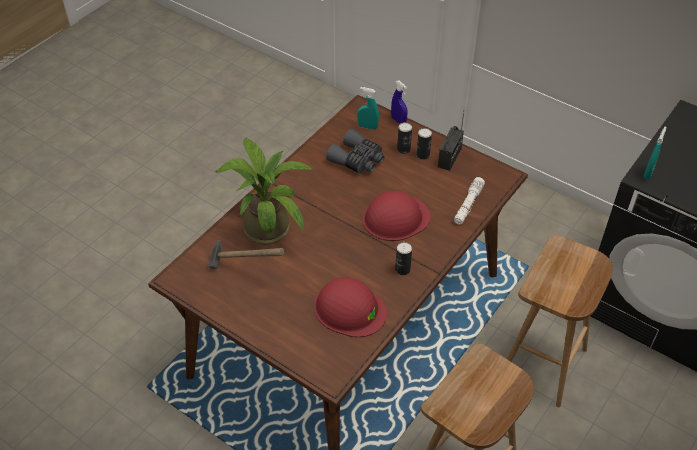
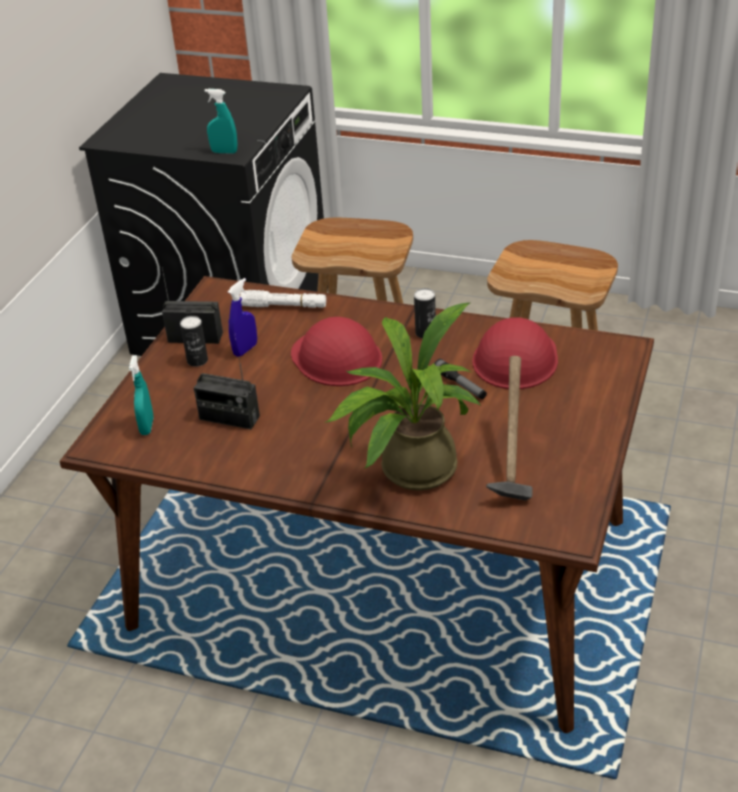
camera: 105 degrees left, 10 degrees down
grey binoculars [326,129,384,173] -> radio [194,357,260,429]
blue spray bottle [391,80,408,124] -> blue spray bottle moved to [228,278,257,357]
can [397,122,412,154] -> none
none -> flashlight [434,359,487,399]

